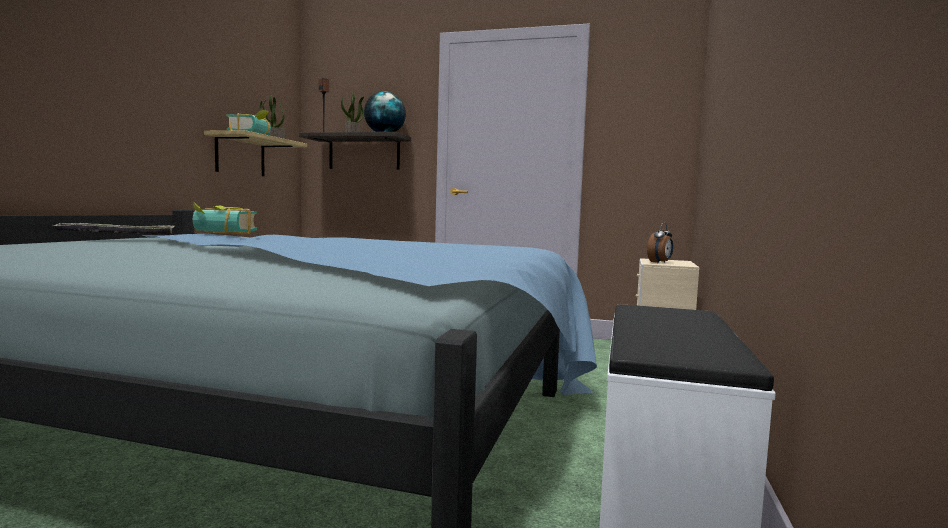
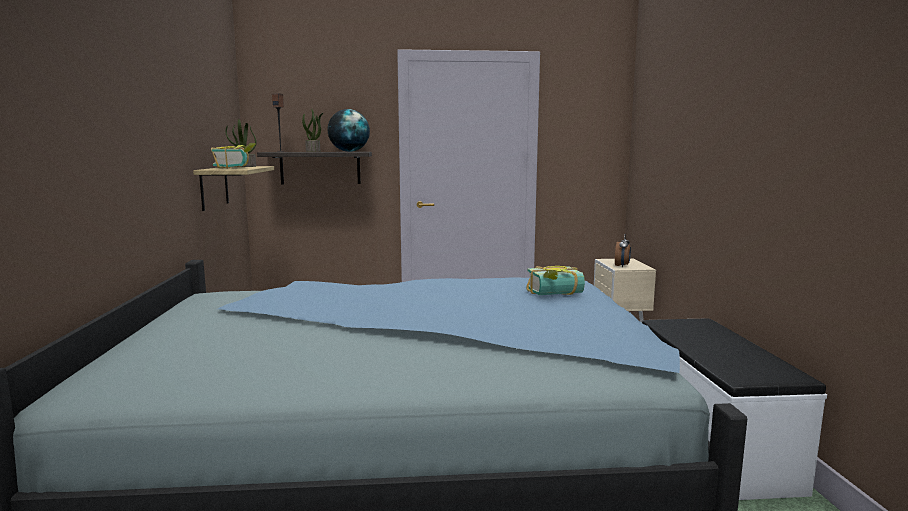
camera: 20 degrees left, 5 degrees up
tray [52,223,175,235] -> none
book [193,202,257,234] -> book moved to [527,266,585,295]

